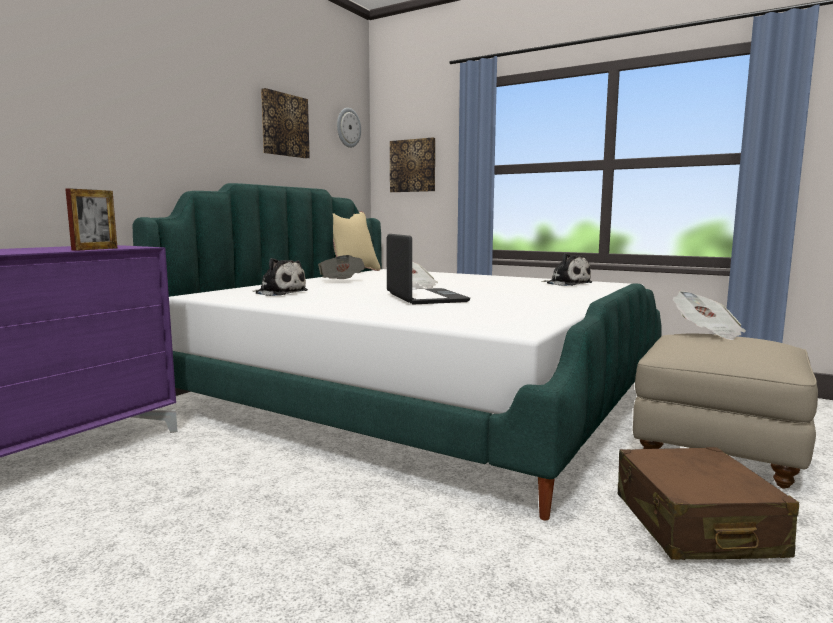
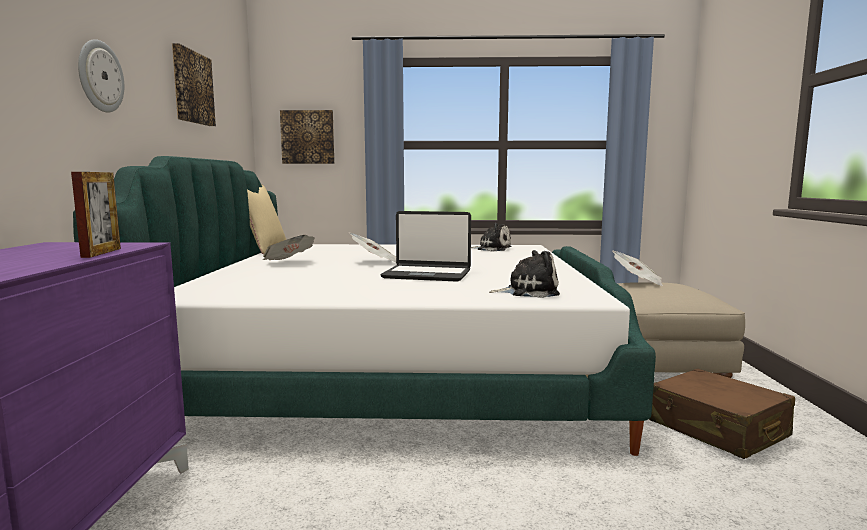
camera: 30 degrees left, 0 degrees up
plush toy [253,258,308,296] -> plush toy moved to [489,250,560,298]
wall clock [337,108,361,148] -> wall clock moved to [78,39,124,113]
laptop [386,234,470,305] -> laptop turned 150 degrees clockwise [380,211,471,282]

